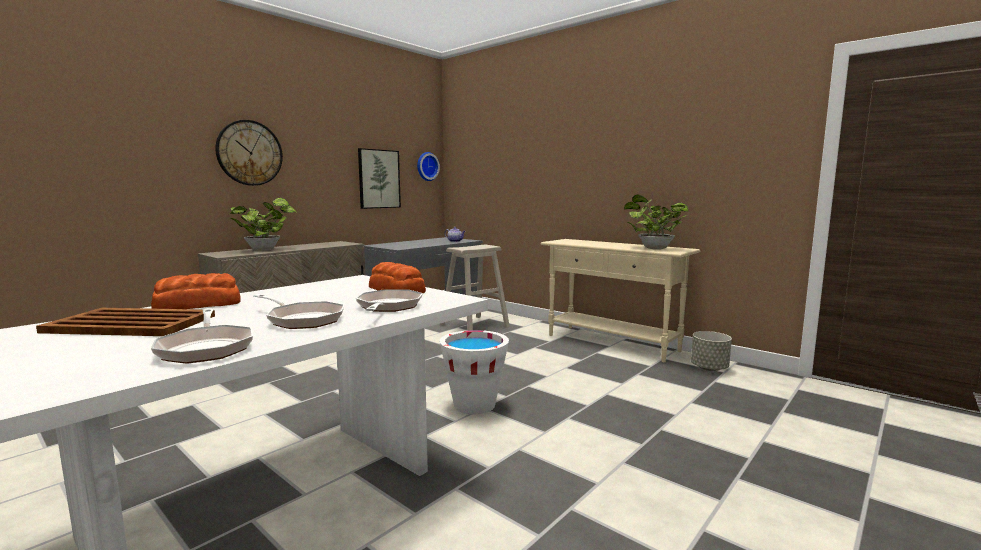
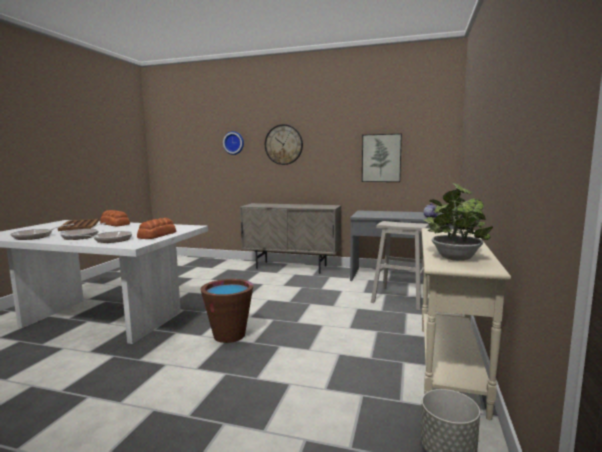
camera: 65 degrees right, 0 degrees up
potted plant [229,198,296,251] -> none
wall clock [417,152,440,181] -> wall clock moved to [223,131,244,155]
white bucket [439,330,509,414] -> brown bucket [200,279,254,343]

